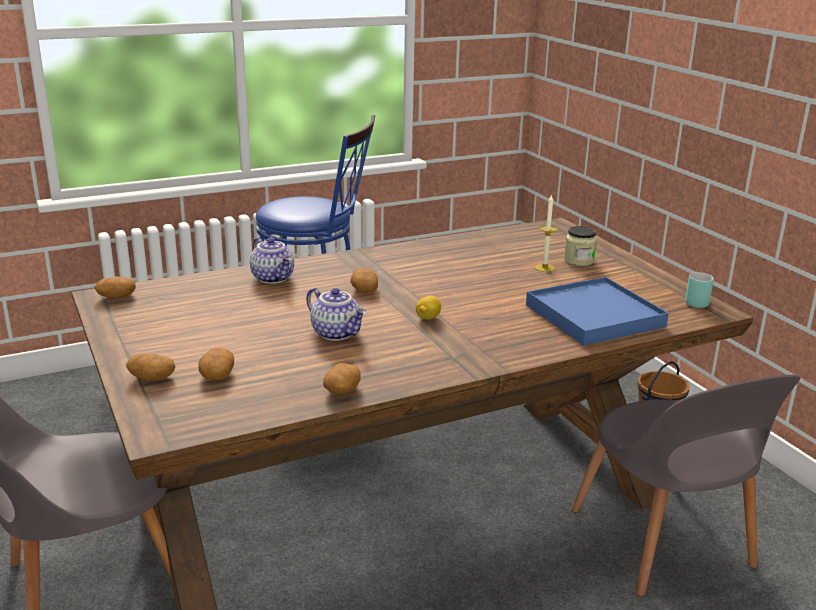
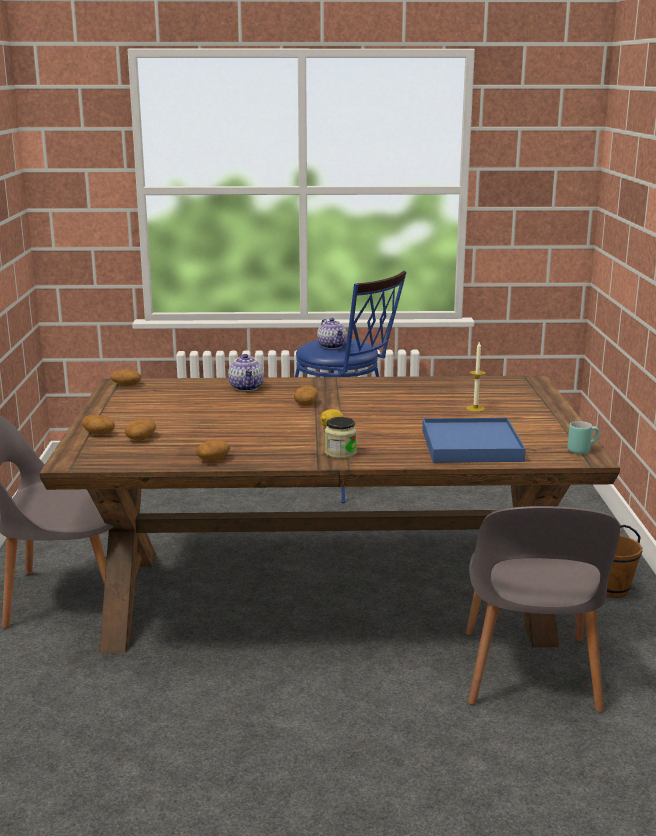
camera: 25 degrees right, 5 degrees down
teapot [306,288,366,341] -> teapot moved to [317,318,347,349]
jar [564,226,597,266] -> jar moved to [325,417,357,459]

